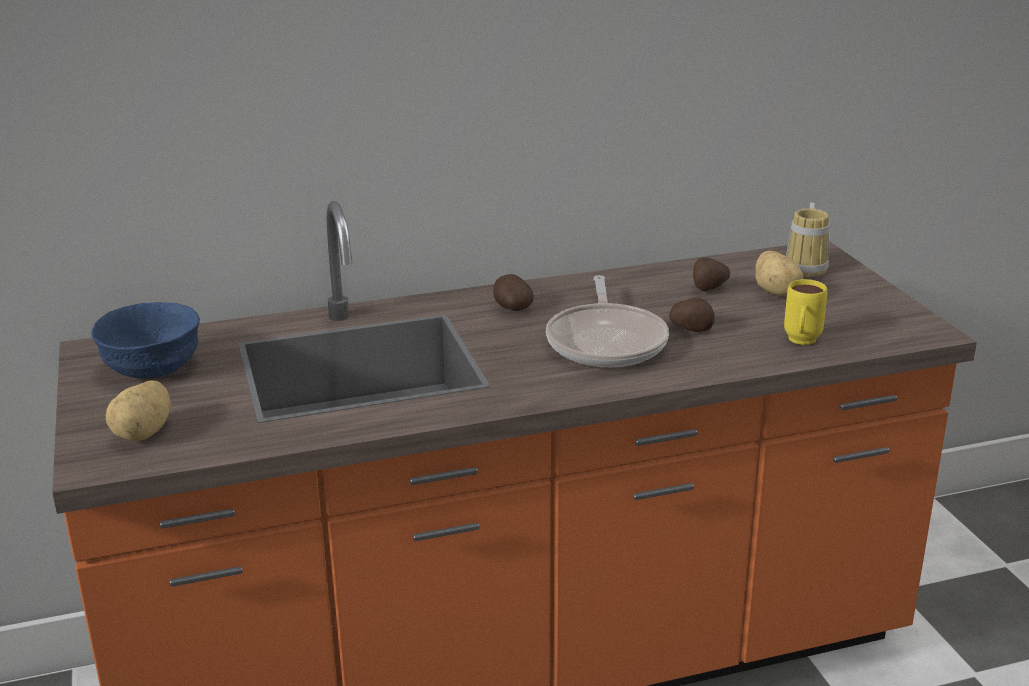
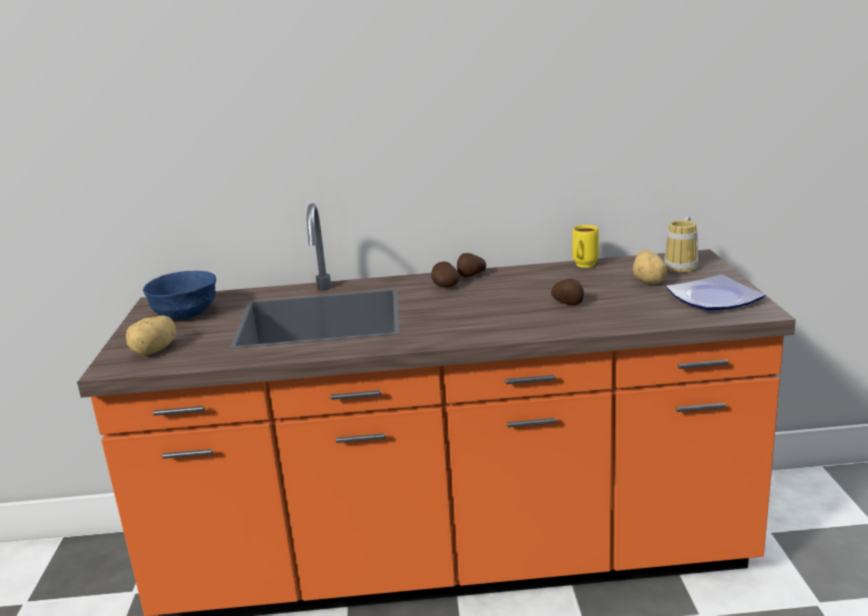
camera: 15 degrees right, 5 degrees down
frying pan [546,275,669,367] -> none
potato [693,258,730,291] -> potato moved to [457,253,486,277]
yellow mug [784,279,827,345] -> yellow mug moved to [572,225,599,268]
none -> plate [666,275,765,310]

